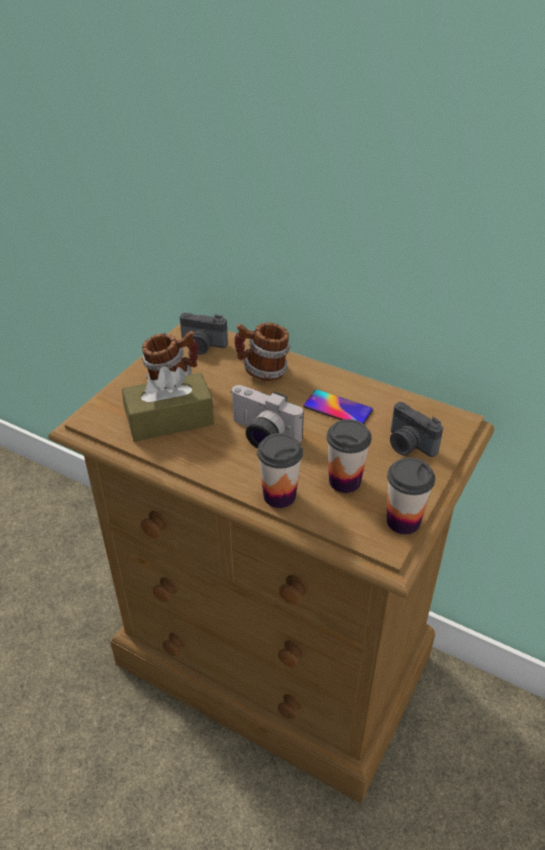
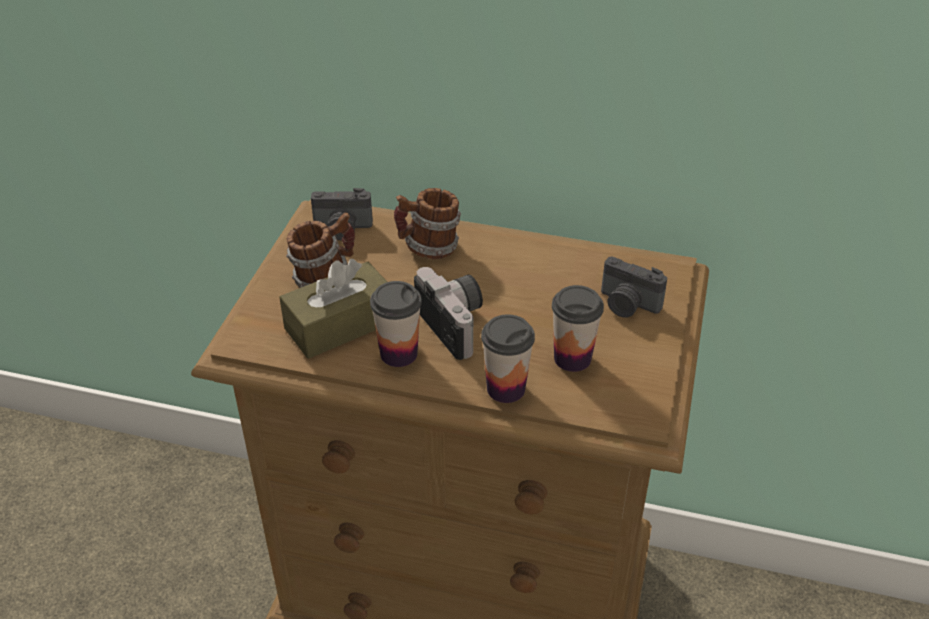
camera: 15 degrees left, 0 degrees up
camera [230,385,304,449] -> camera turned 135 degrees counterclockwise [414,267,483,360]
phone [303,390,373,424] -> none
cup [387,458,435,534] -> cup moved to [370,281,422,367]

